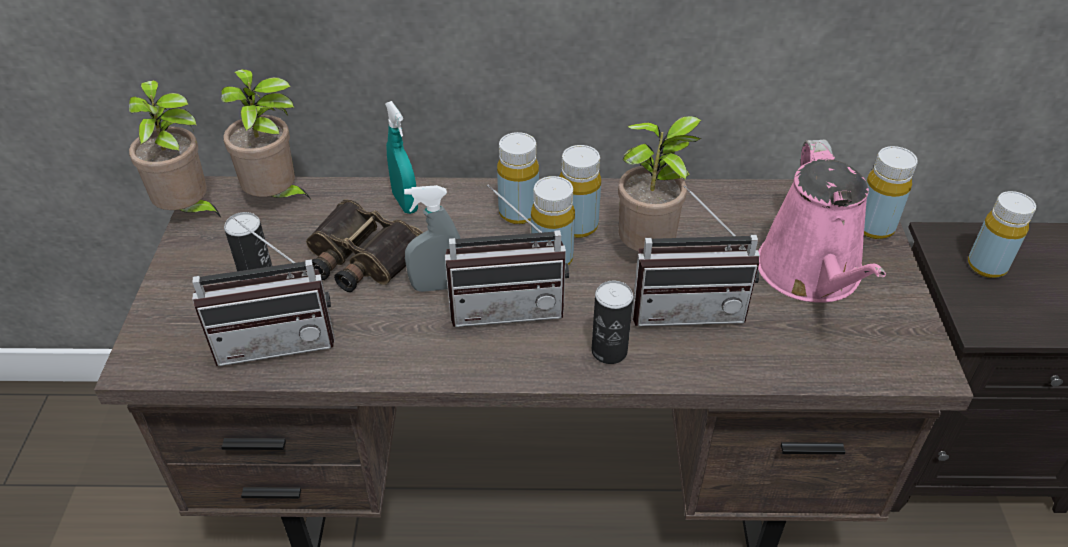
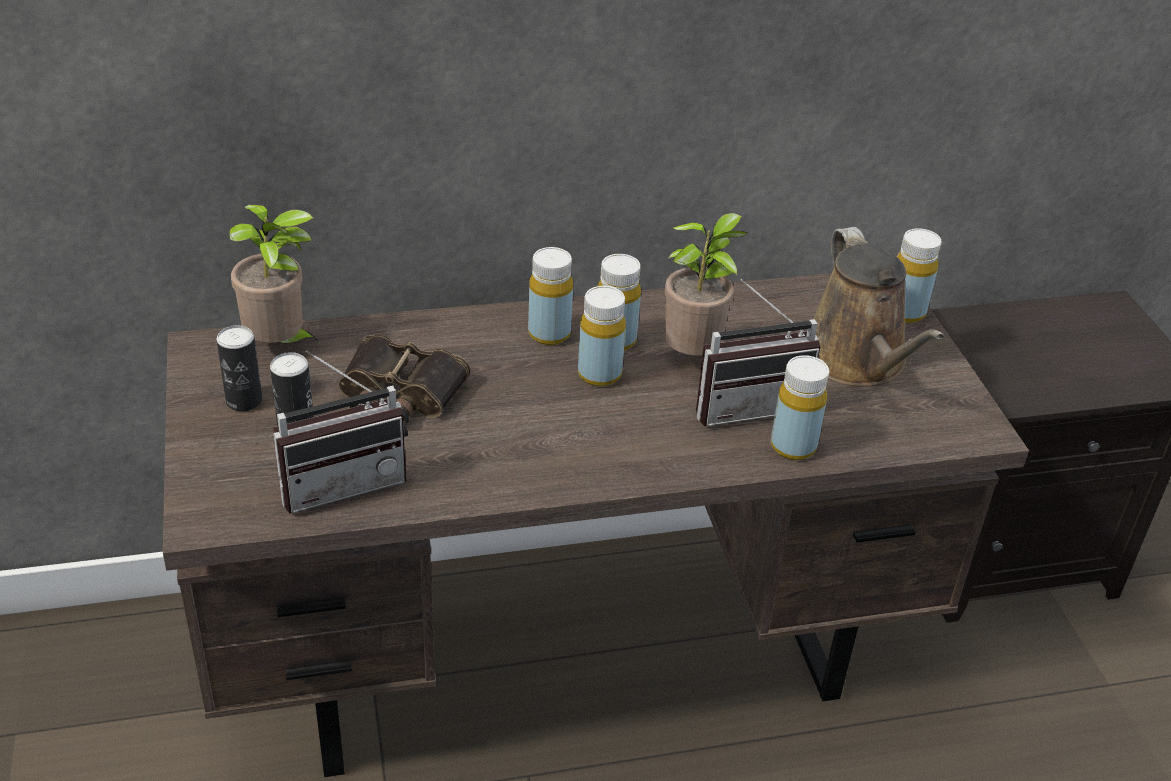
camera: 15 degrees left, 5 degrees down
potted plant [129,80,221,217] -> none
turquoise spray bottle [385,101,418,214] -> none
grey spray bottle [404,185,462,292] -> none
radio [445,184,569,327] -> none
can [592,280,633,364] -> can moved to [216,325,262,412]
pink watering can [758,140,886,303] -> brown watering can [814,227,944,387]
yellow bottle [968,191,1036,278] -> yellow bottle moved to [771,355,829,460]

